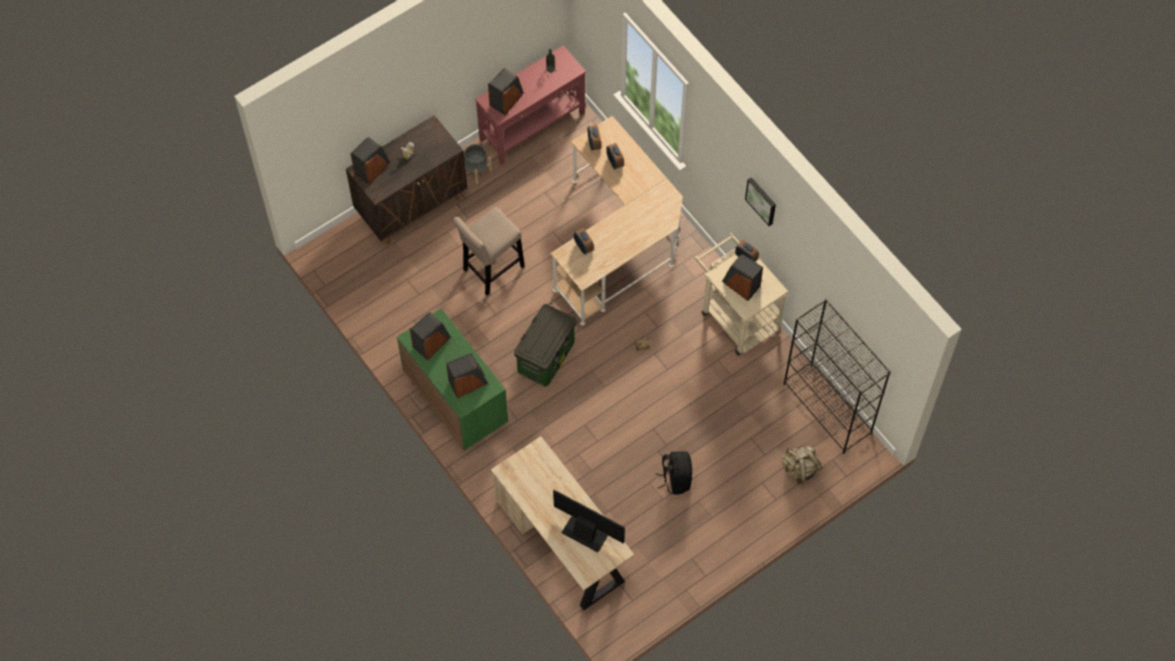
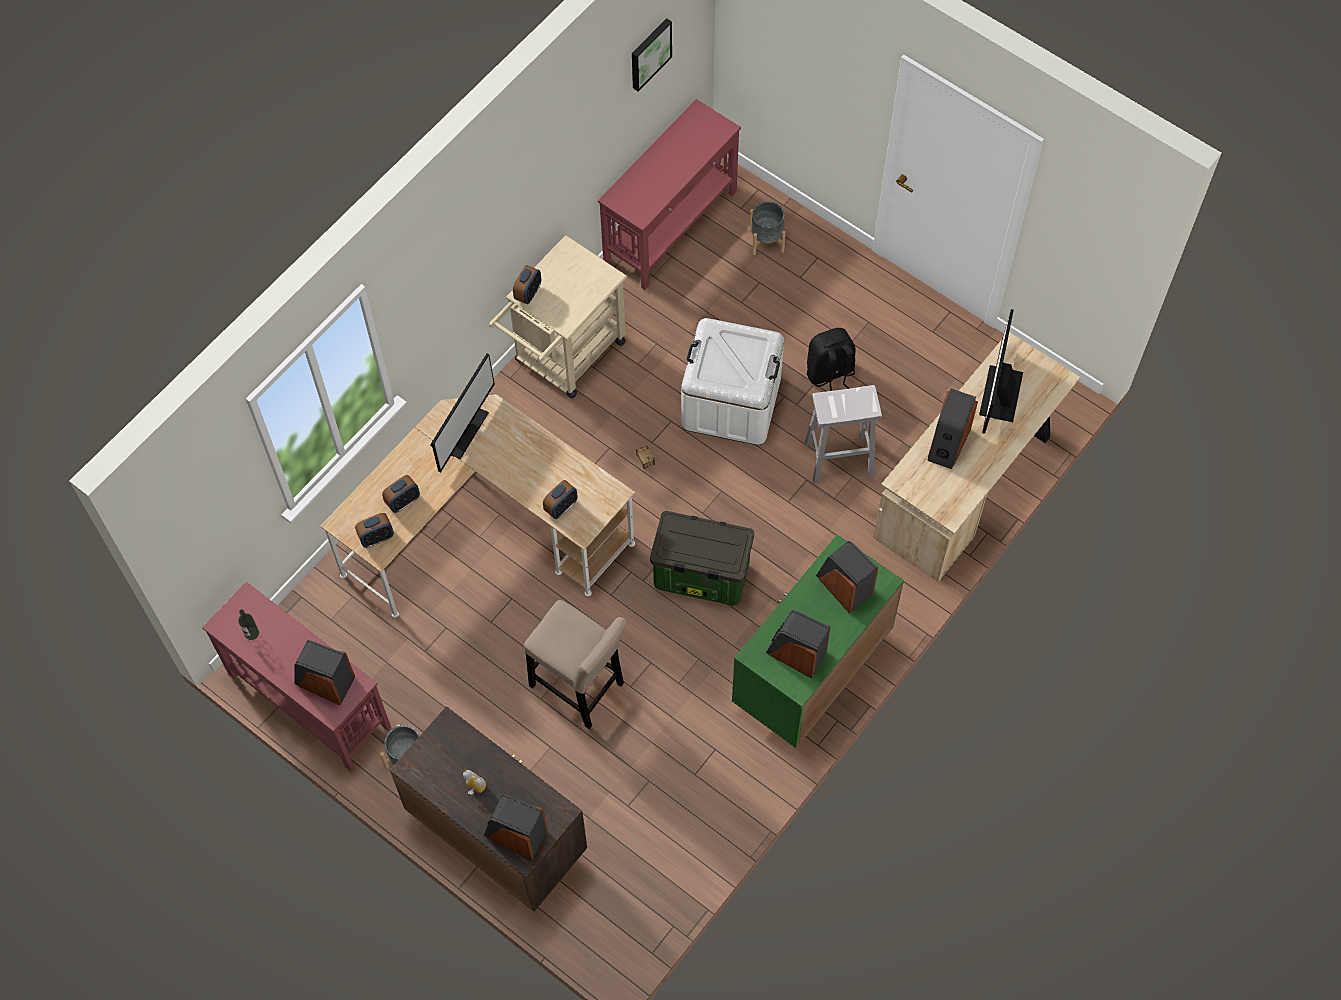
camera: 105 degrees left, 0 degrees up
speaker [722,254,763,301] -> speaker moved to [927,388,978,469]
picture [745,177,776,226] -> picture moved to [632,18,672,91]
beige backpack [781,446,823,484] -> grey planter [749,201,786,255]
black bookcase [783,299,891,454] -> red console table [598,99,741,290]
none -> monitor [430,353,495,472]
none -> white storage box [681,318,784,445]
none -> white stool [805,385,882,484]

